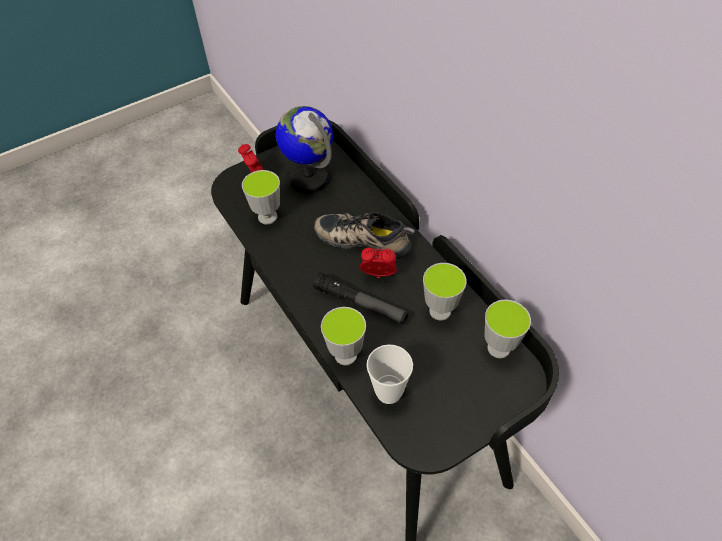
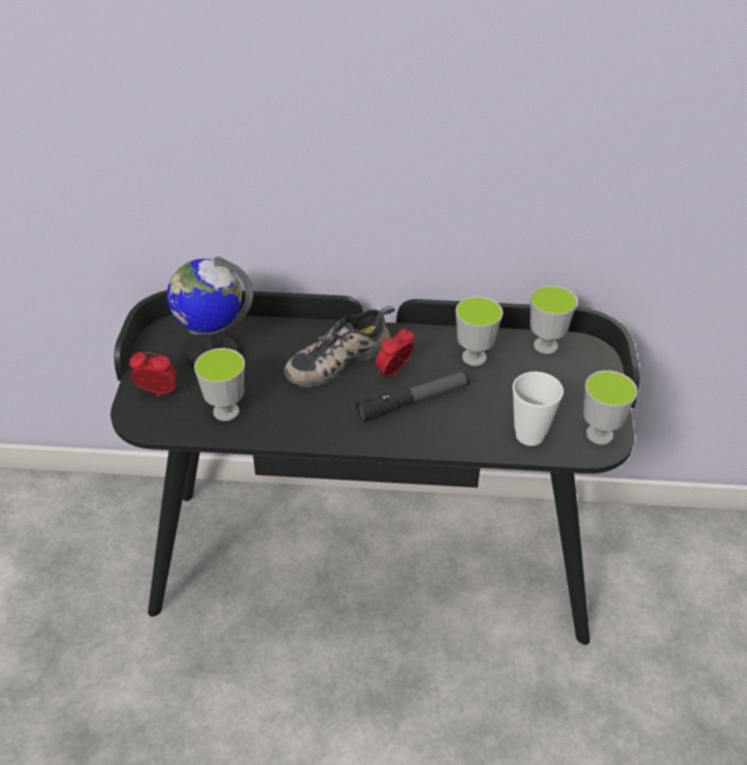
camera: 55 degrees left, 10 degrees down
cup [321,307,366,365] -> cup moved to [583,370,638,445]

